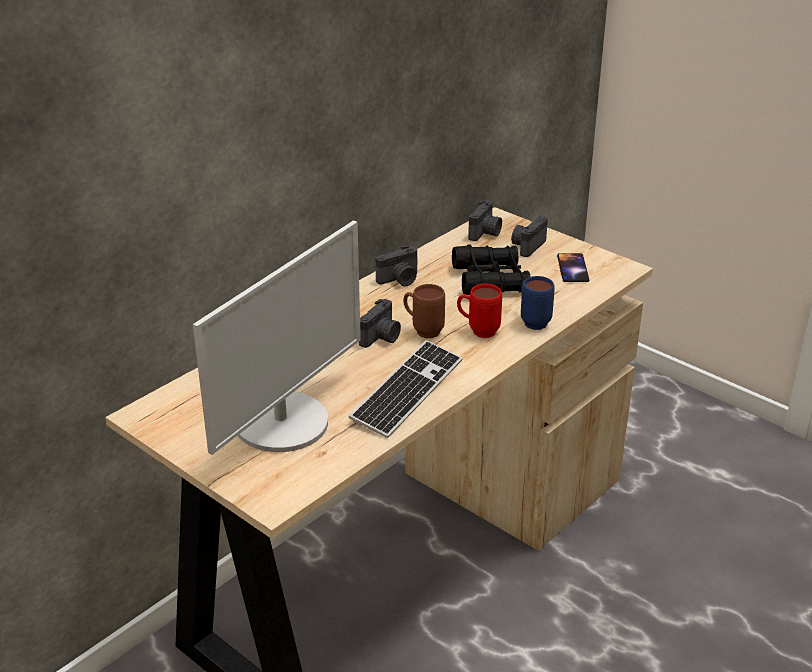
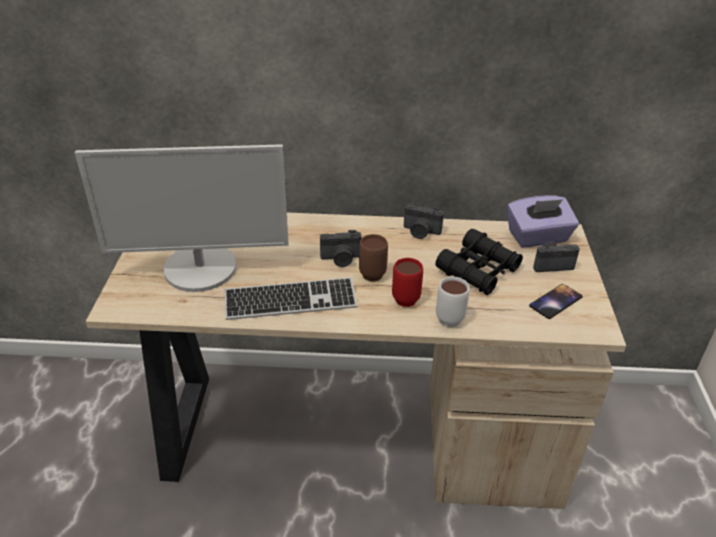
camera: 50 degrees right, 5 degrees up
camera [468,200,502,241] -> purple tissue box [507,196,579,247]
blue mug [521,276,555,330] -> white mug [436,277,470,327]

